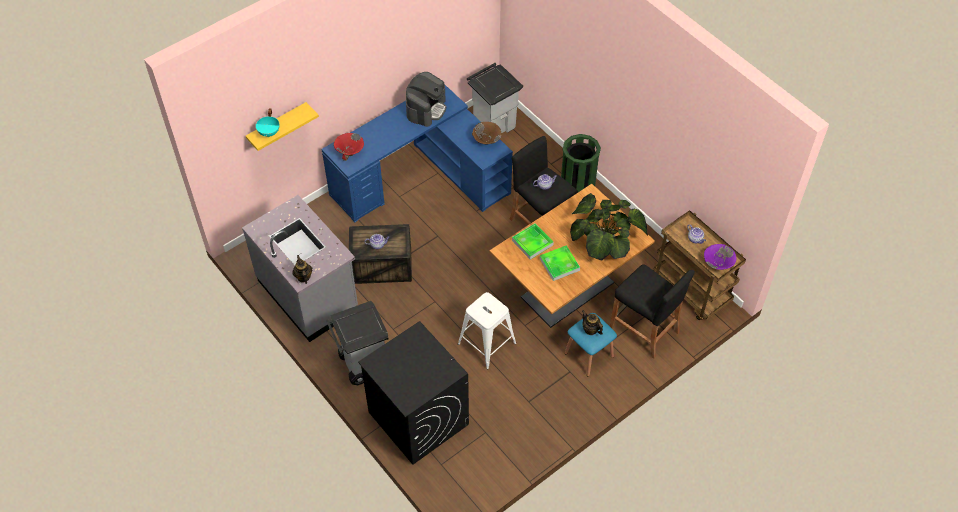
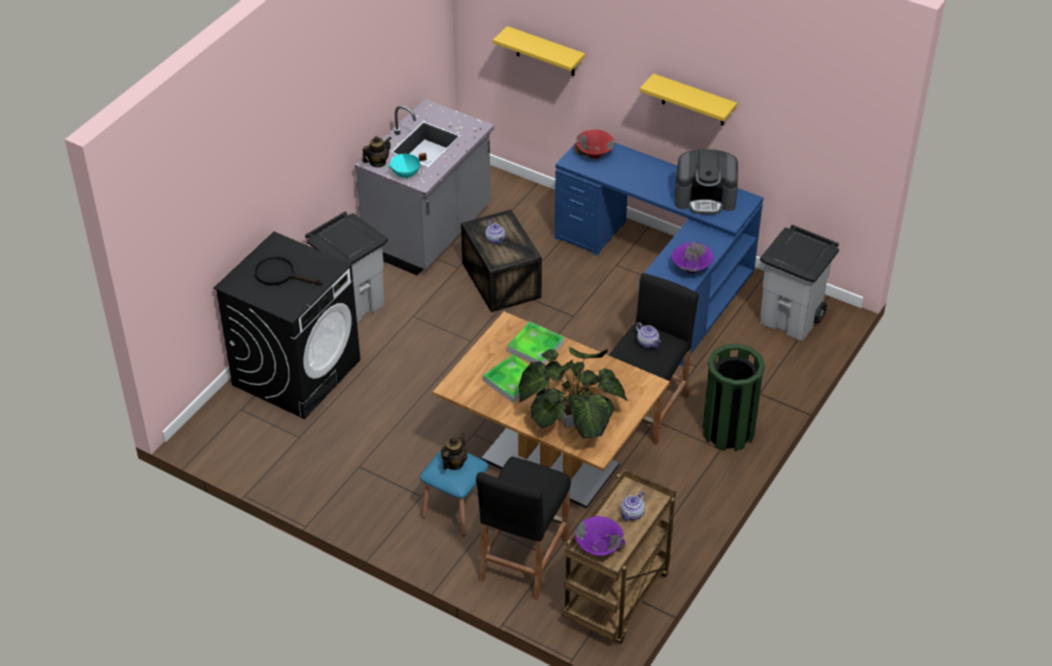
camera: 70 degrees right, 10 degrees down
turquoise cooking pot [256,108,279,137] -> turquoise cooking pot moved to [387,153,427,179]
white stool [458,292,516,369] -> none
brown bowl [472,122,502,145] -> purple bowl [672,242,714,274]
none -> black frying pan [255,257,322,285]
none -> yellow shelf [640,73,737,125]

